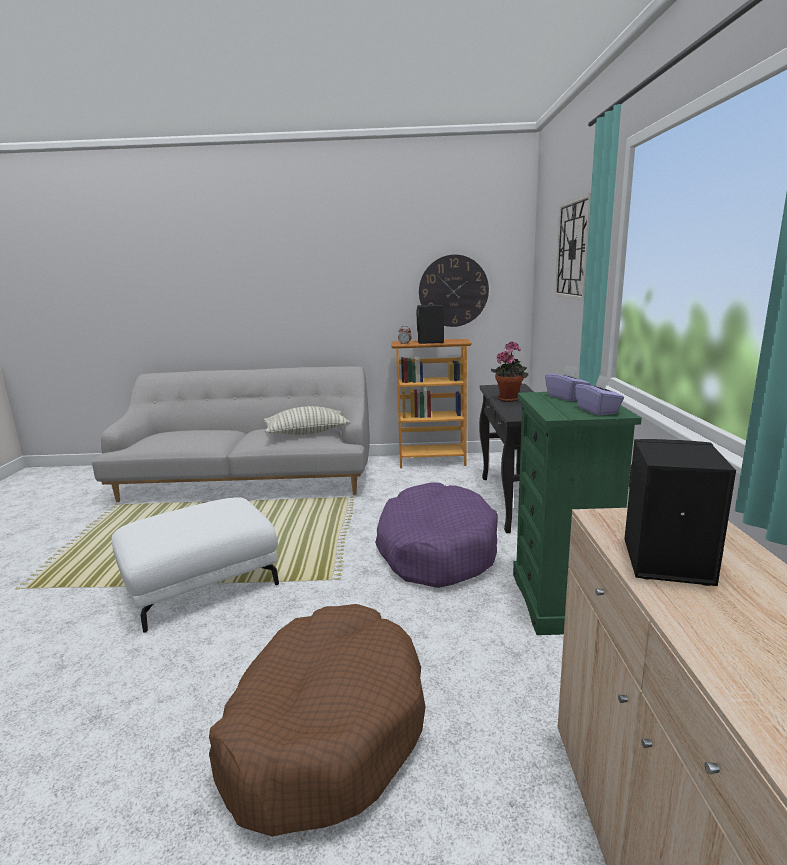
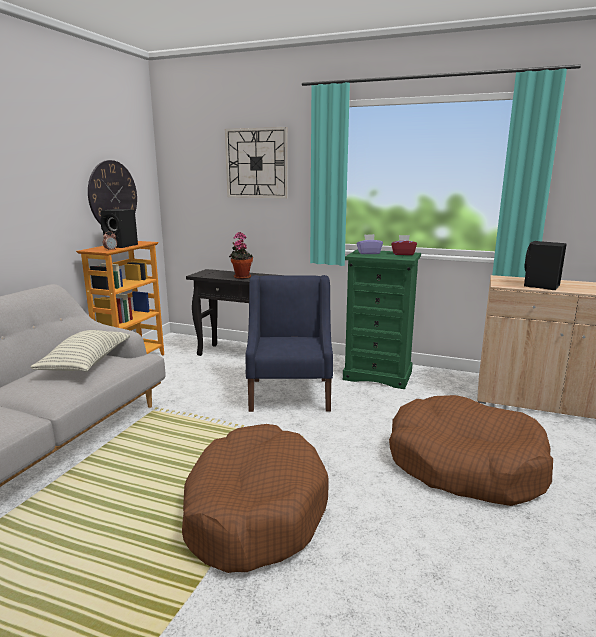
camera: 70 degrees left, 0 degrees up
white ottoman [112,497,279,633] -> brown dog bed [182,424,329,573]
purple dog bed [375,482,498,588] -> blue armchair [245,275,333,412]
purple tissue box [575,375,624,415] -> red tissue box [391,235,417,255]

